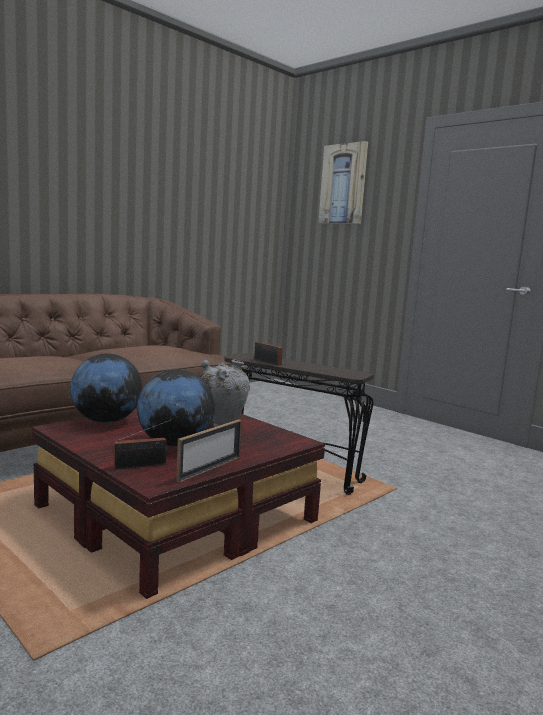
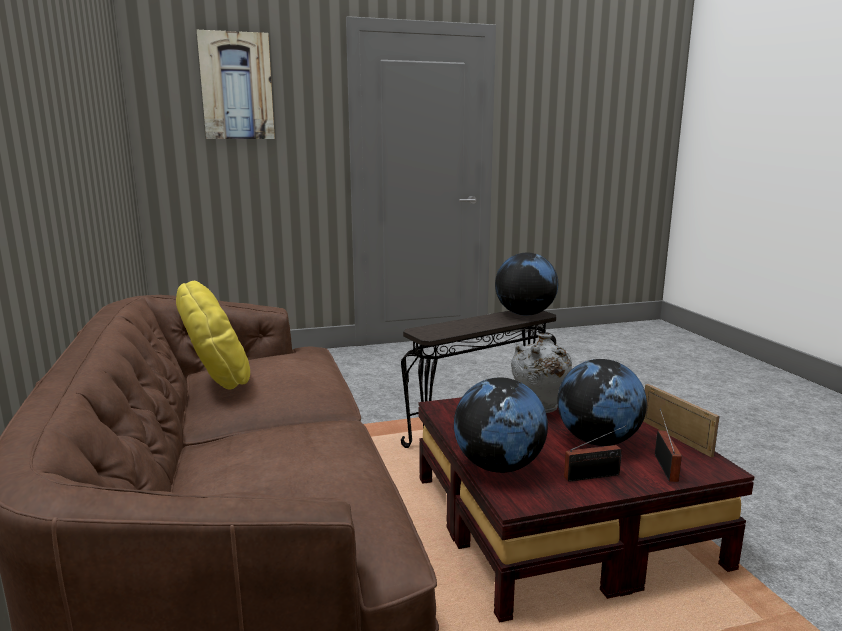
camera: 60 degrees left, 5 degrees up
radio [254,334,286,366] -> radio moved to [564,426,626,482]
none -> yellow pillow [176,281,250,390]
none -> globe [495,253,558,316]

